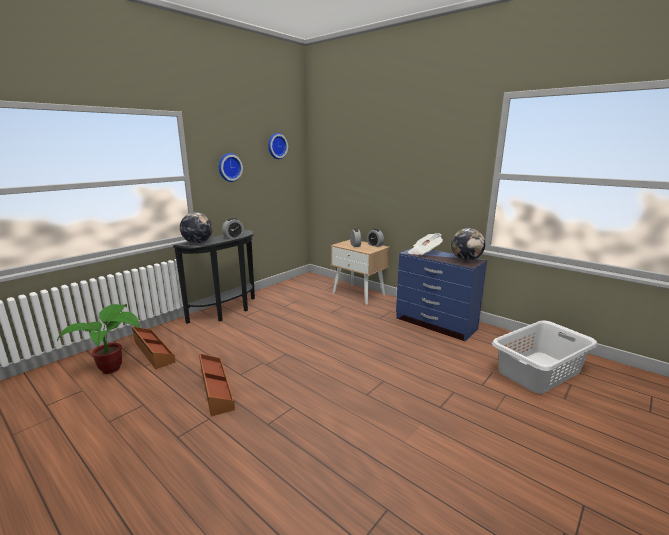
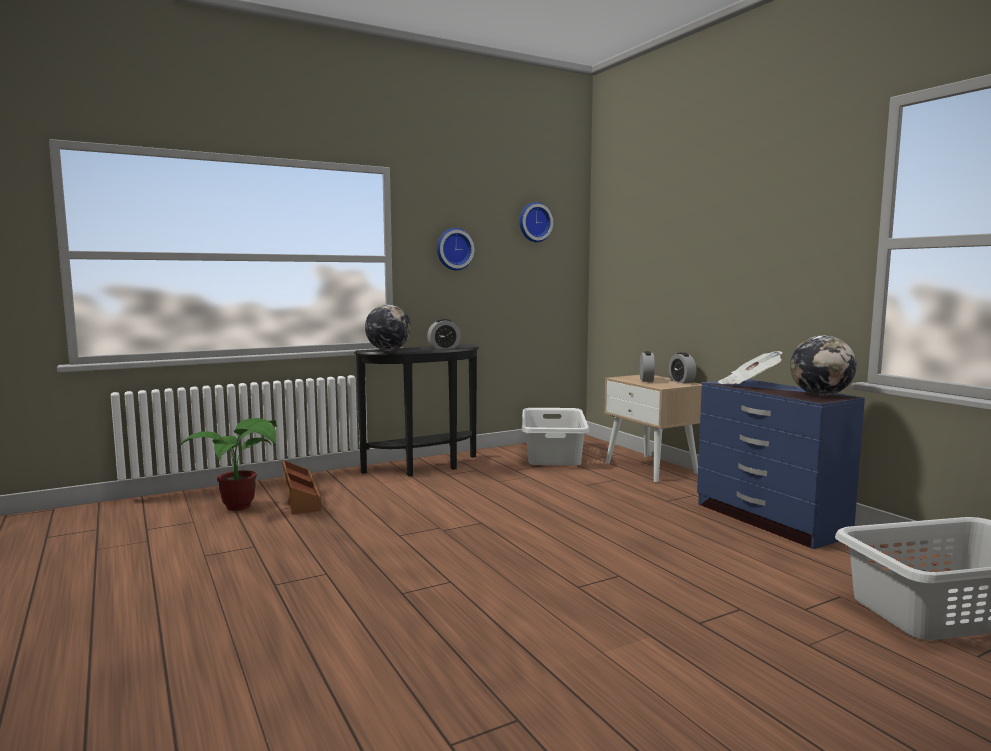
camera: 20 degrees right, 10 degrees down
brown storage box [199,354,235,416] -> none
none -> grey laundry basket [522,408,589,466]

